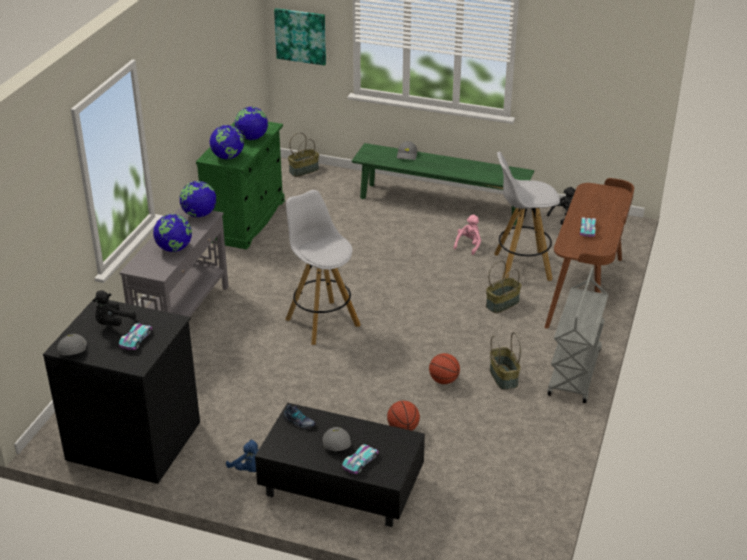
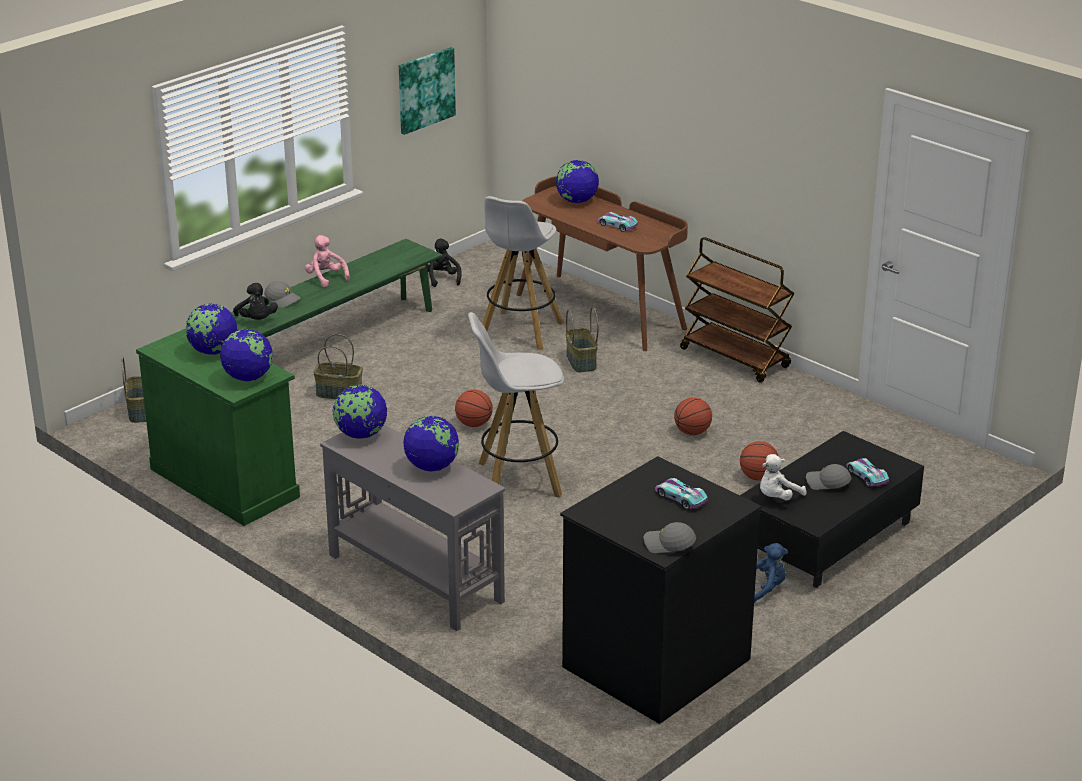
camera: 65 degrees left, 5 degrees down
black plush toy [93,290,136,326] -> black plush toy moved to [233,283,278,320]
picture [274,8,326,66] -> picture moved to [399,47,456,135]
shoe [283,405,316,429] -> white plush toy [760,454,806,501]
pink plush toy [454,215,481,255] -> pink plush toy moved to [305,235,350,287]
basket [490,332,521,390] -> basket moved to [313,334,363,399]
grey cart [547,267,608,403] -> brown cart [680,237,794,382]
none -> basketball [455,390,493,427]
none -> globe [556,160,599,203]

